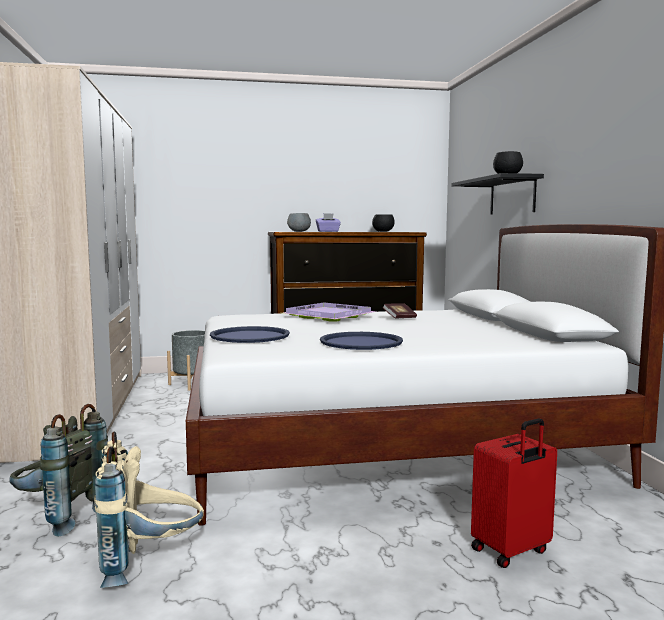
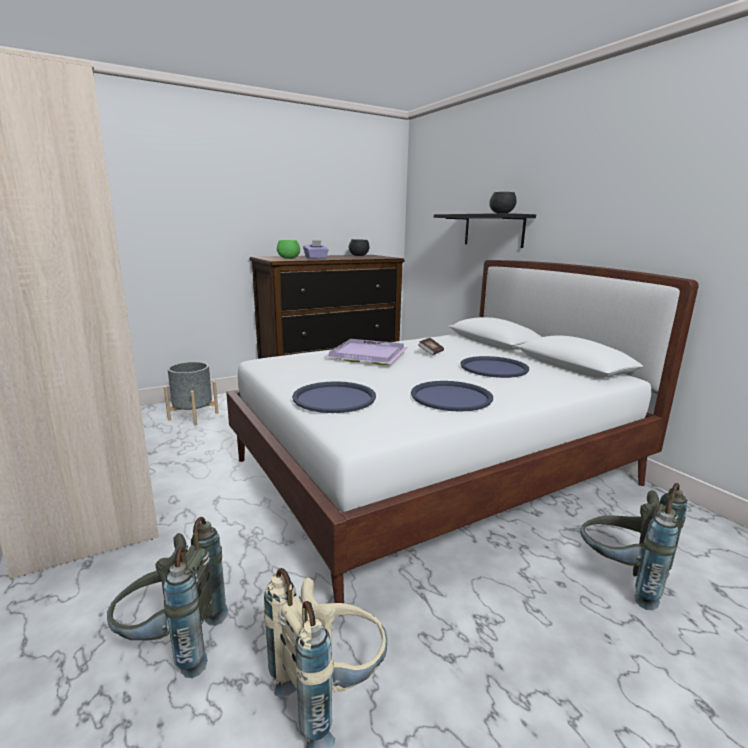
camera: 20 degrees left, 10 degrees up
grey bowl [287,213,311,232] -> green bowl [277,240,300,259]
red suitcase [471,418,557,568] -> grey backpack [580,483,687,610]
none -> blue tray [460,356,529,378]

